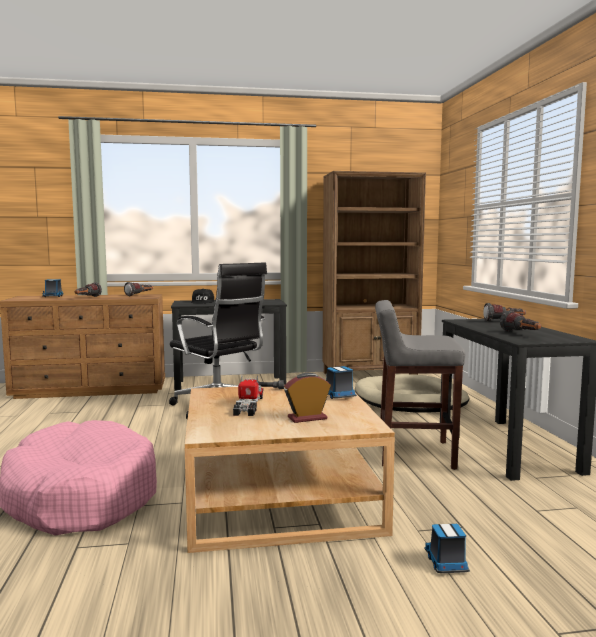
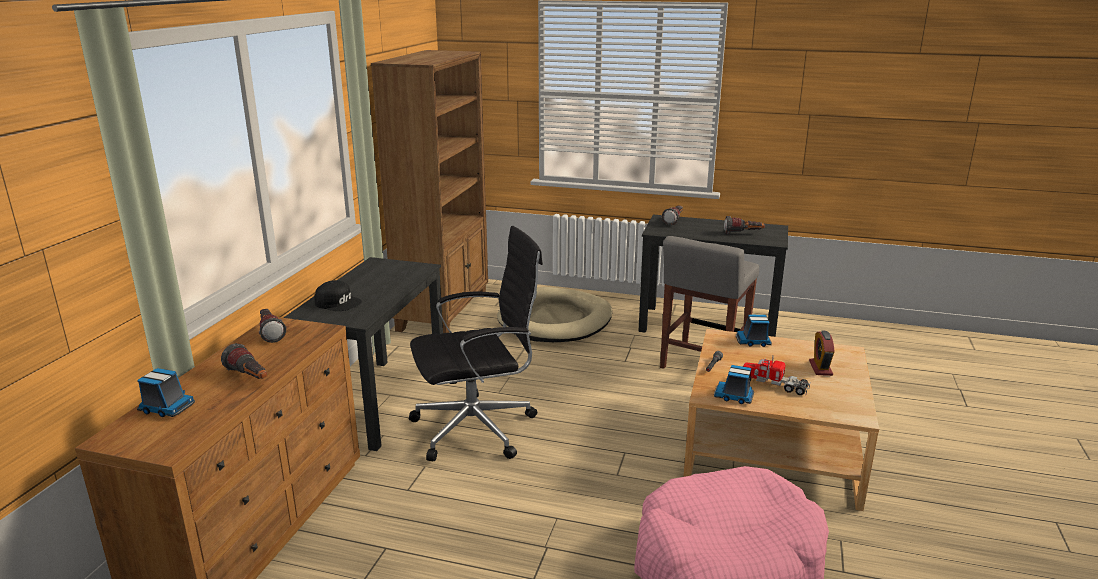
camera: 65 degrees left, 15 degrees up
toy truck [425,524,470,573] -> toy truck moved to [714,365,754,404]

